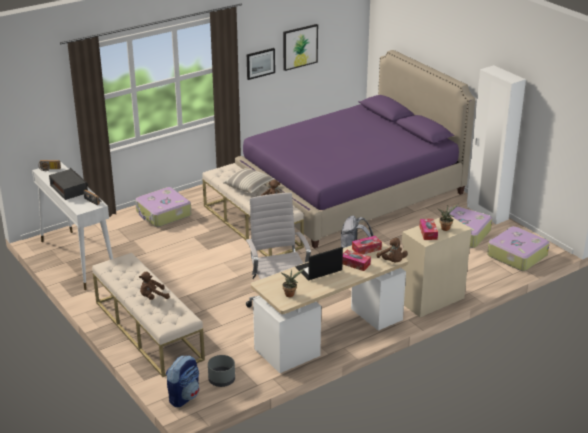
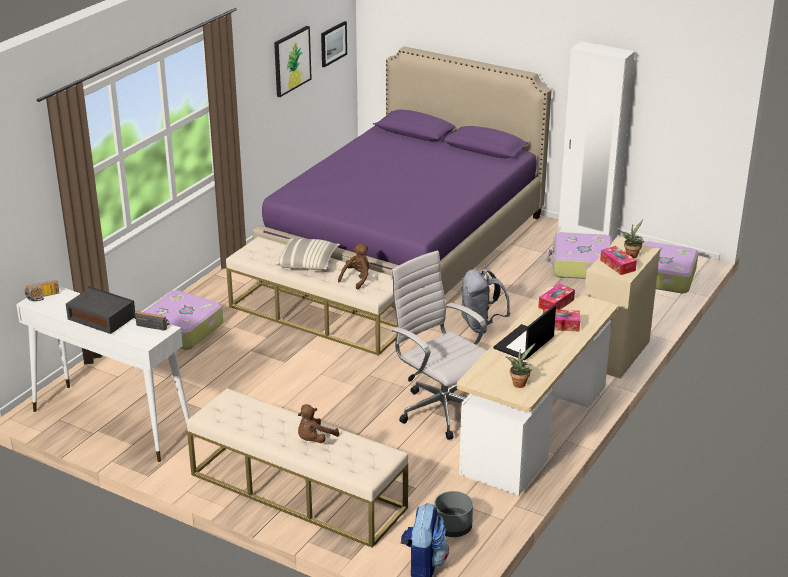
camera: 25 degrees left, 0 degrees up
picture [247,48,275,80] -> picture moved to [321,21,347,67]
brown plush toy [377,238,408,262] -> none

